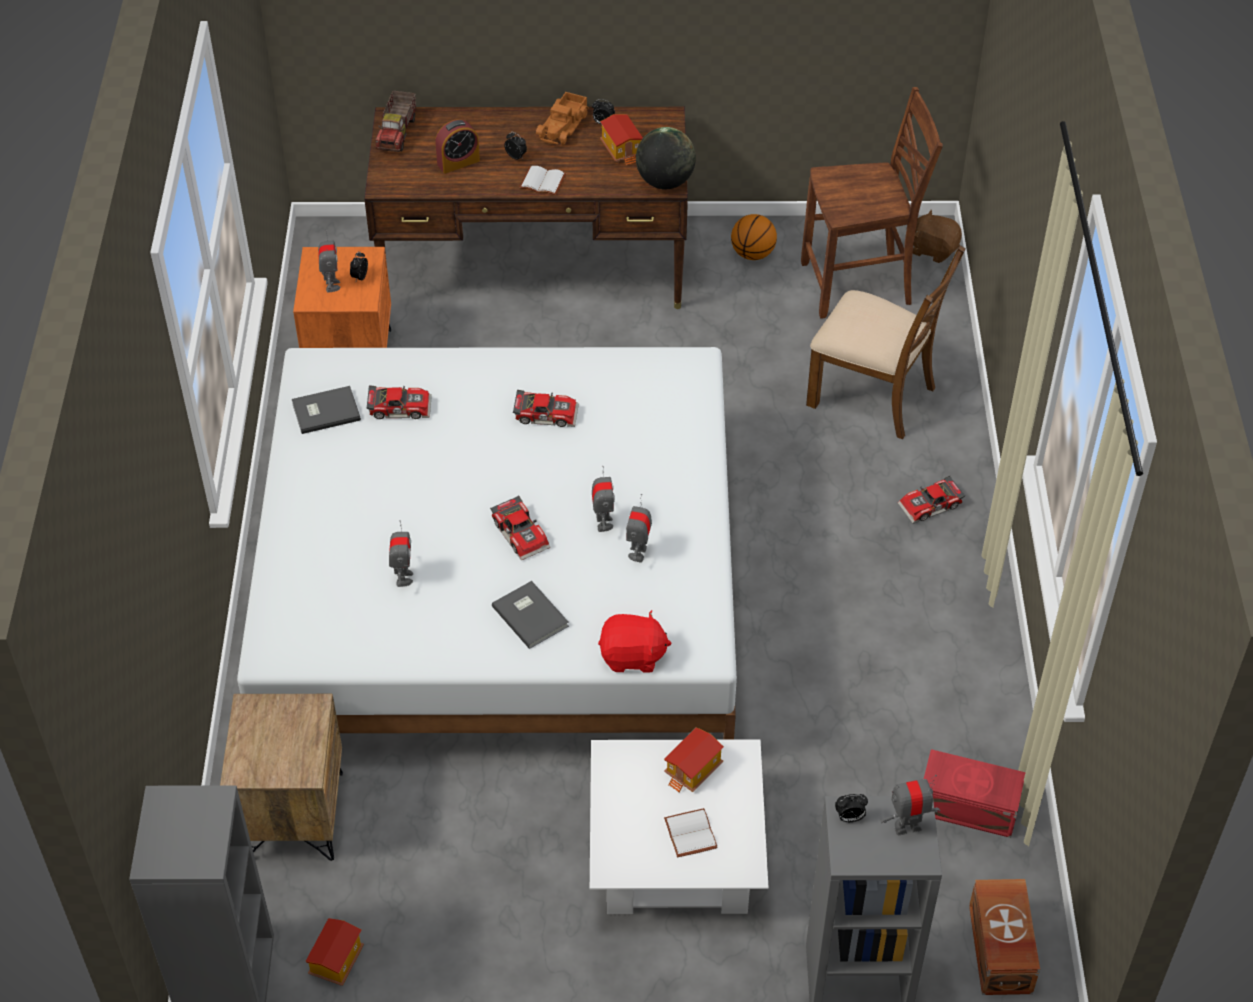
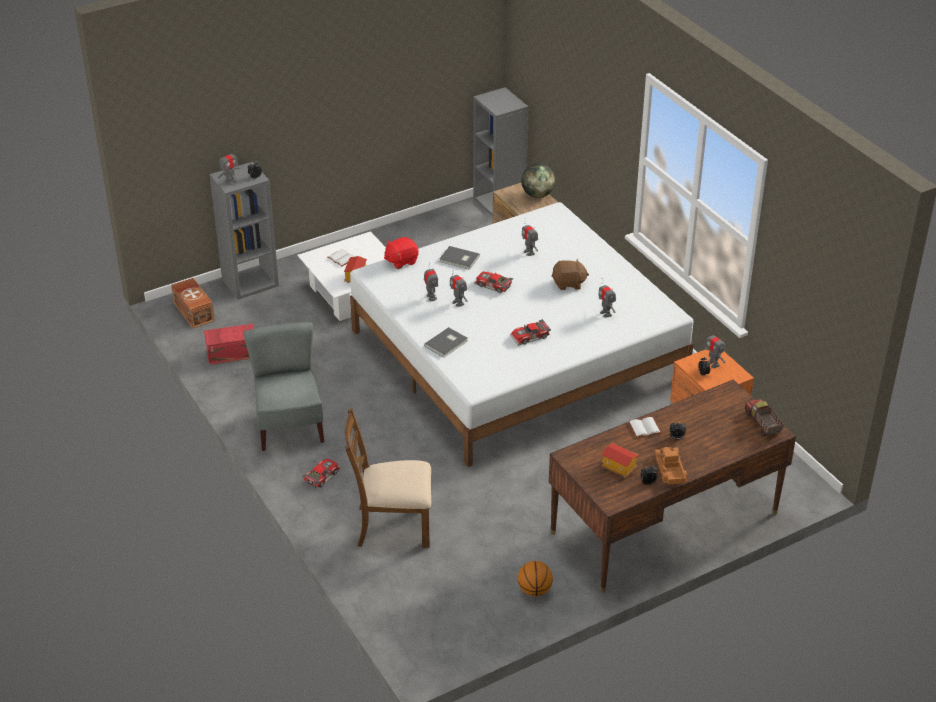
camera: 150 degrees right, 10 degrees down
grey book [292,386,361,434] -> grey book moved to [424,327,468,357]
toy house [305,918,364,986] -> none
toy car [366,385,432,419] -> toy robot [598,278,616,317]
alarm clock [435,119,480,174] -> none
globe [636,127,696,189] -> globe moved to [521,163,555,198]
brown chair [801,87,943,319] -> none
brown plush toy [913,210,962,263] -> brown plush toy moved to [552,259,589,290]
none -> grey chair [244,322,324,451]

